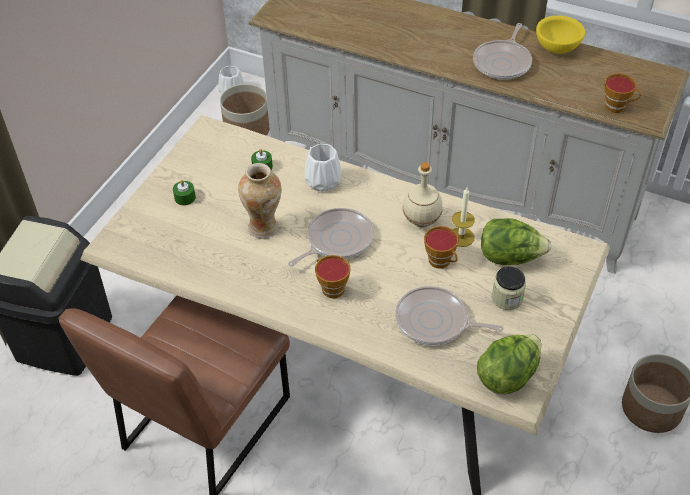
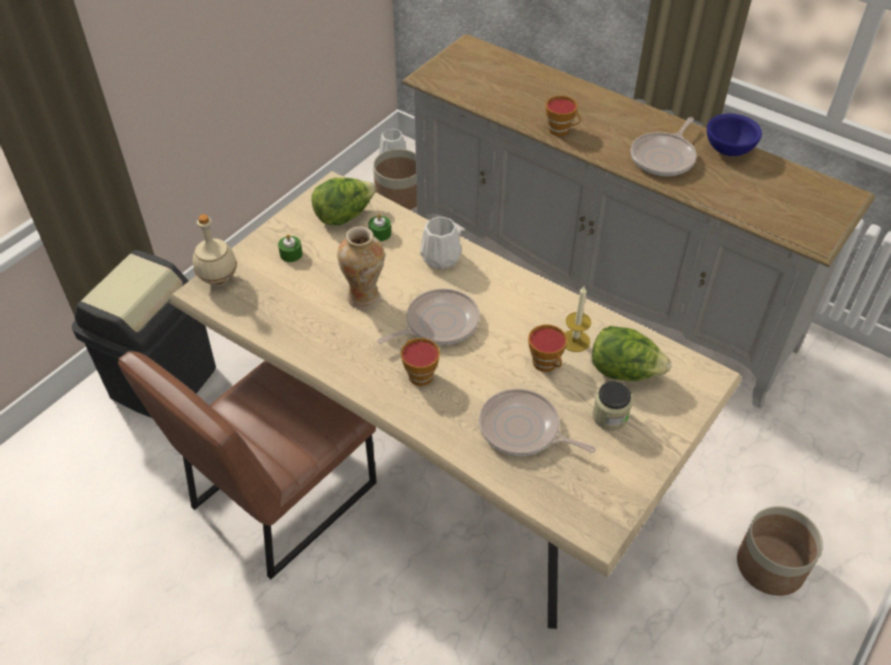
camera: 10 degrees right, 0 degrees up
beige bottle [403,162,442,228] -> beige bottle moved to [193,214,237,286]
lettuce [477,334,541,394] -> lettuce moved to [311,178,376,226]
yellow bowl [536,15,585,54] -> blue bowl [707,114,762,156]
cup [604,74,641,113] -> cup moved to [545,95,581,136]

